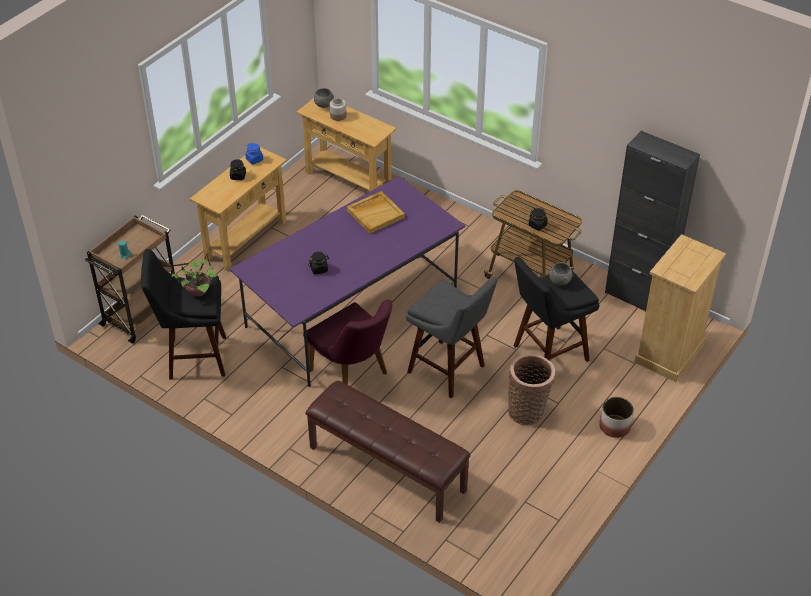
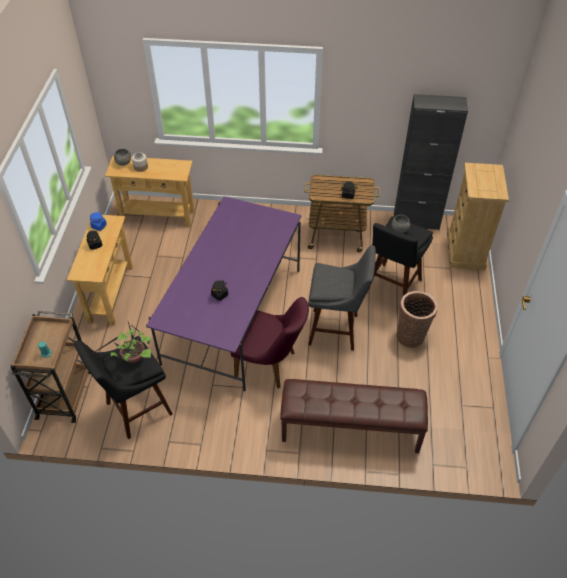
camera: 30 degrees left, 5 degrees up
beige tray [347,191,405,234] -> none
planter [599,397,634,438] -> none

